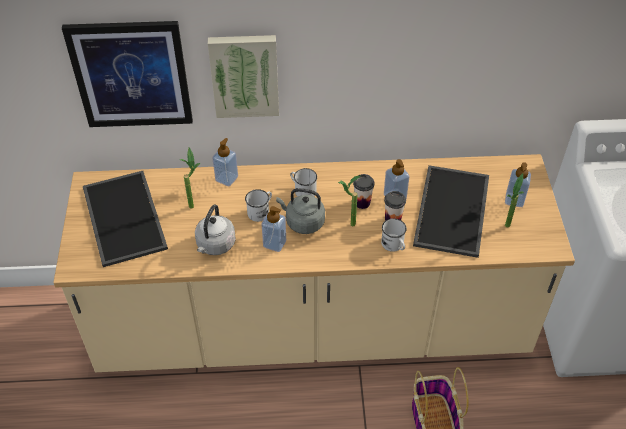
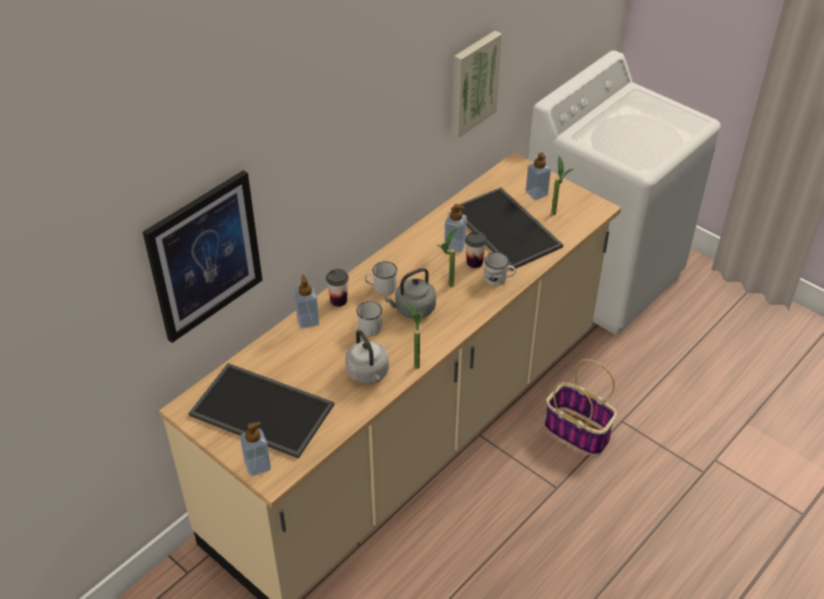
camera: 45 degrees left, 5 degrees down
potted plant [180,148,200,209] -> potted plant moved to [406,302,423,369]
picture [208,35,279,118] -> picture moved to [452,31,502,138]
soap dispenser [262,206,286,252] -> soap dispenser moved to [240,422,271,476]
cup [353,174,375,209] -> cup moved to [326,269,349,307]

